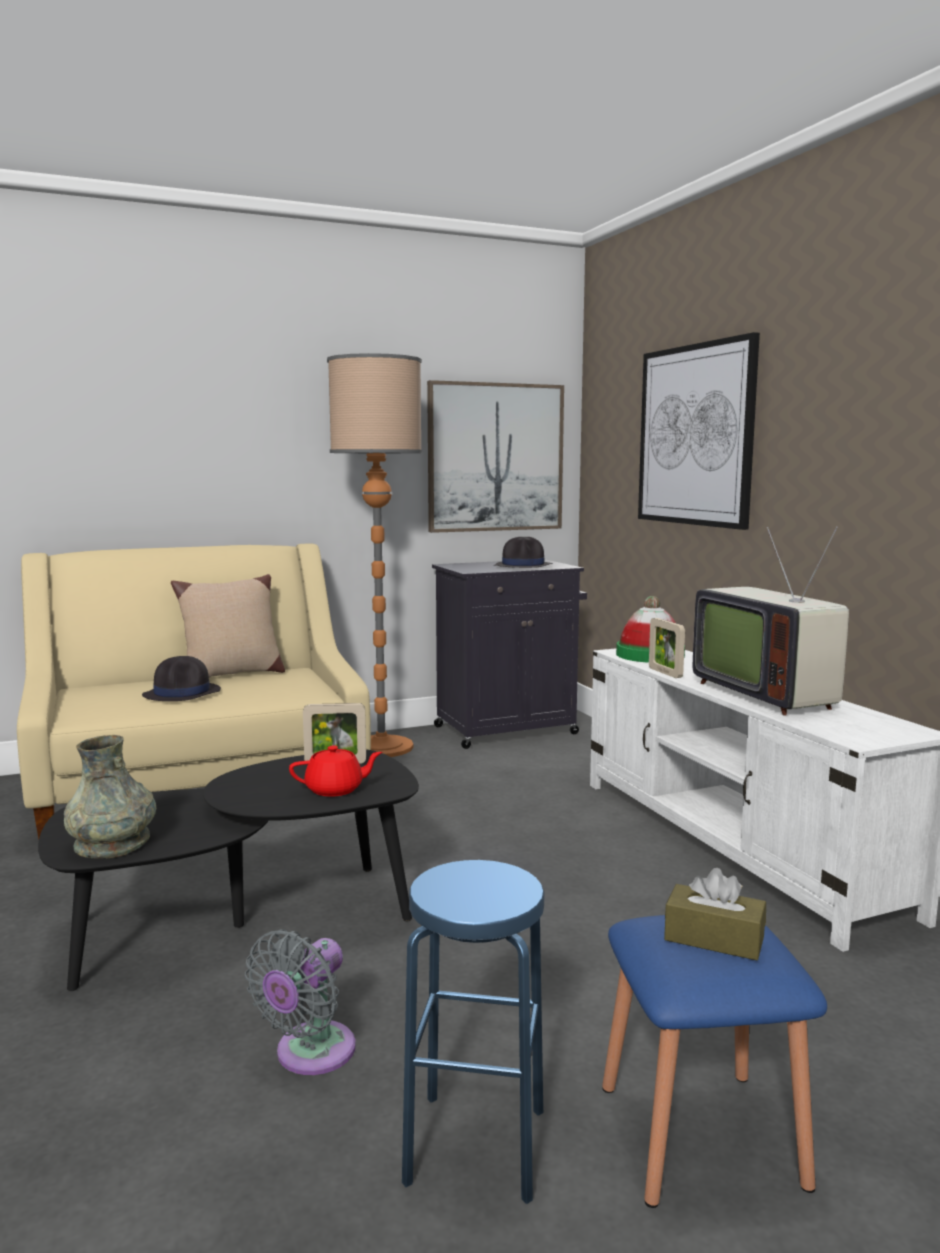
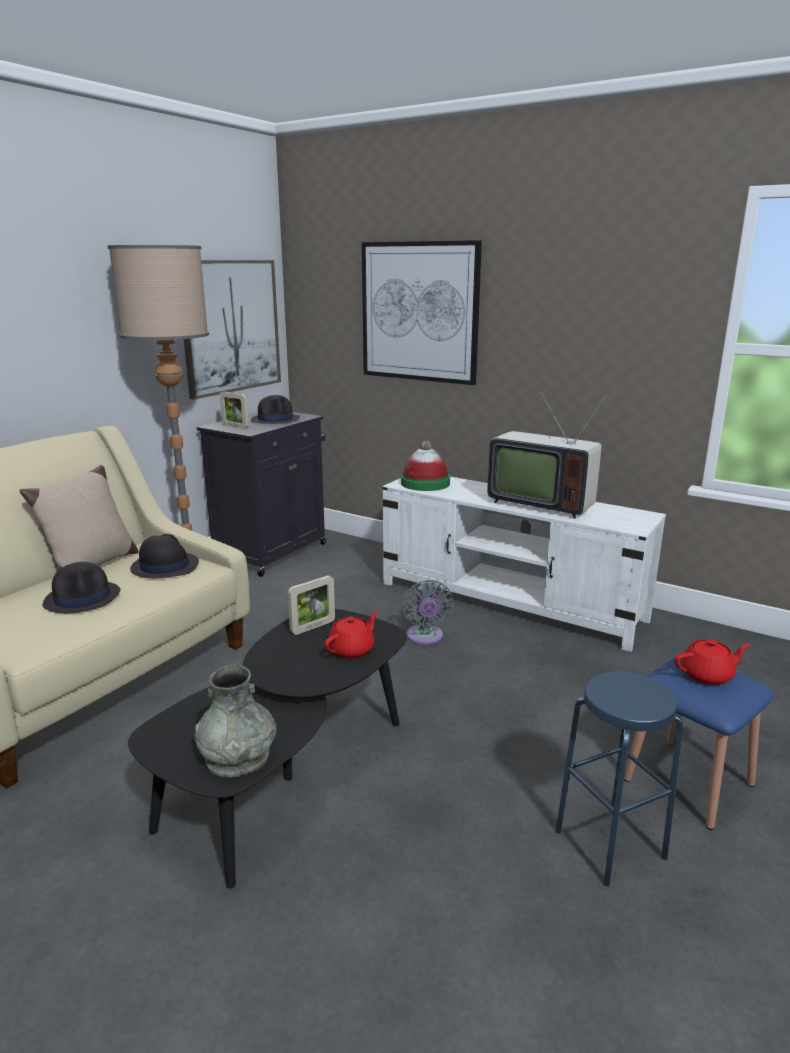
camera: 35 degrees left, 10 degrees up
grey fan [245,929,356,1075] -> grey fan moved to [402,580,454,645]
picture frame [649,618,685,678] -> picture frame moved to [220,392,249,429]
brown tissue box [664,868,766,960] -> red teapot [675,639,751,685]
none -> black hat [130,534,199,578]

